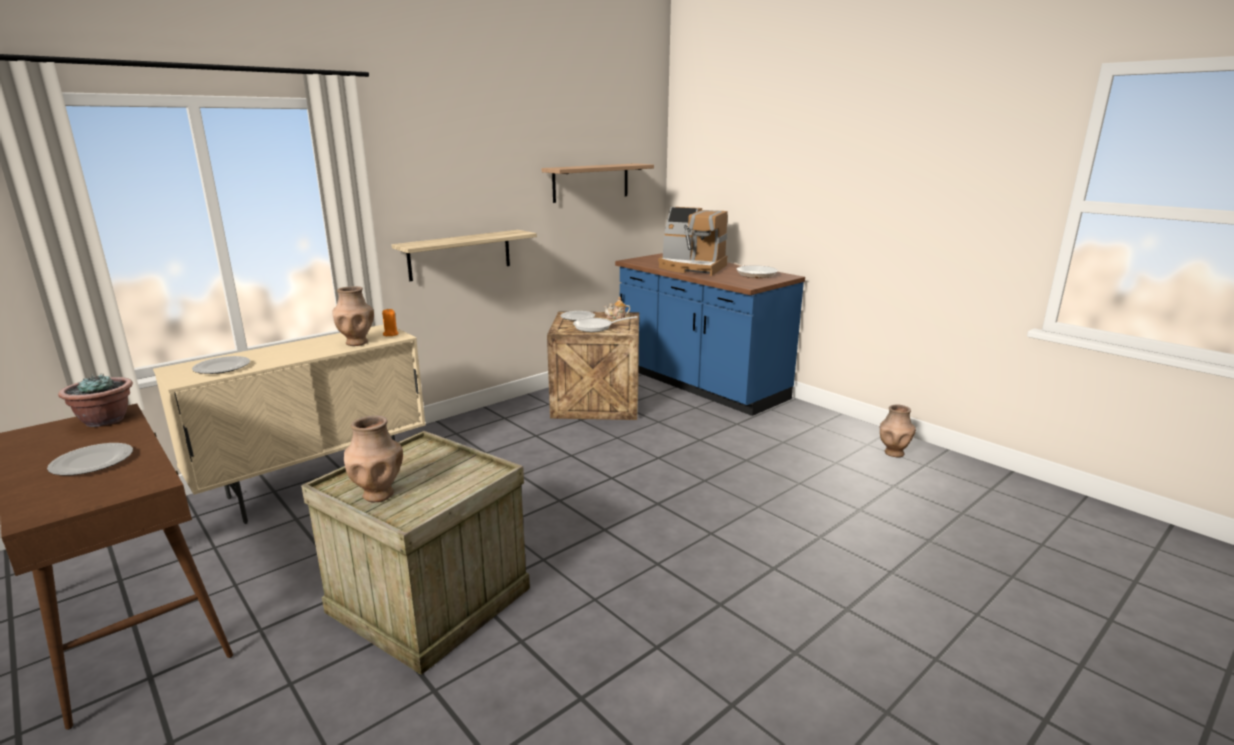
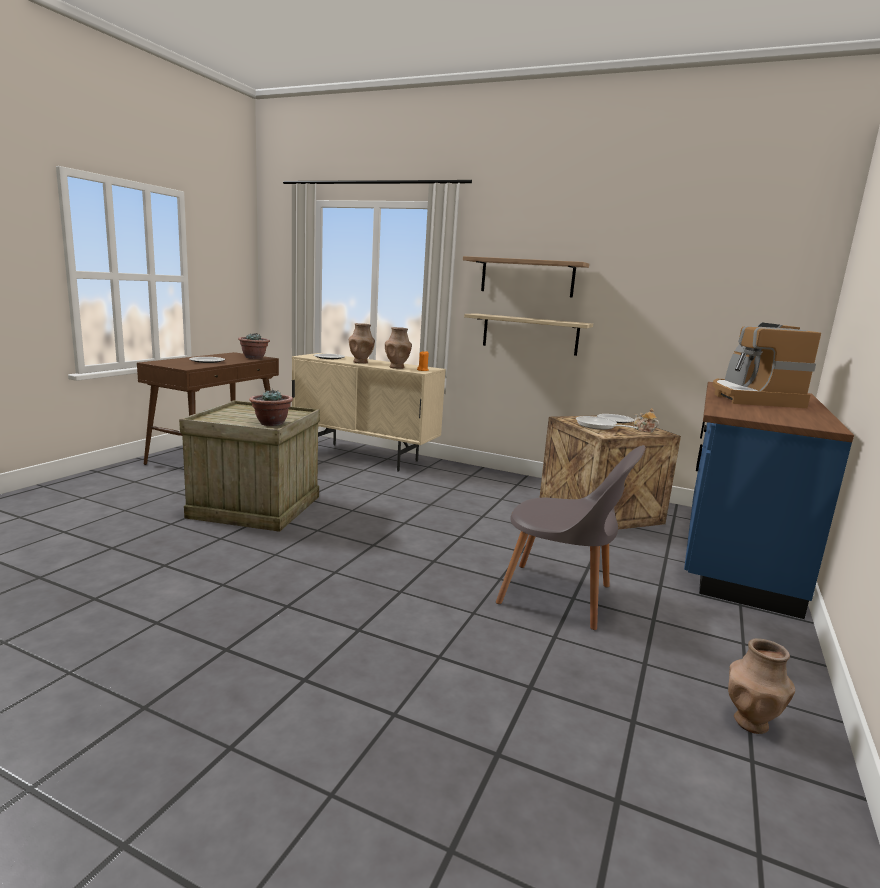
camera: 65 degrees right, 5 degrees down
brown vase [344,415,403,503] -> brown vase moved to [349,323,375,364]
shelf [542,163,654,203] -> shelf moved to [463,256,589,298]
frying pan [734,263,778,278] -> none
none -> potted plant [249,389,293,426]
none -> grey chair [496,445,646,630]

